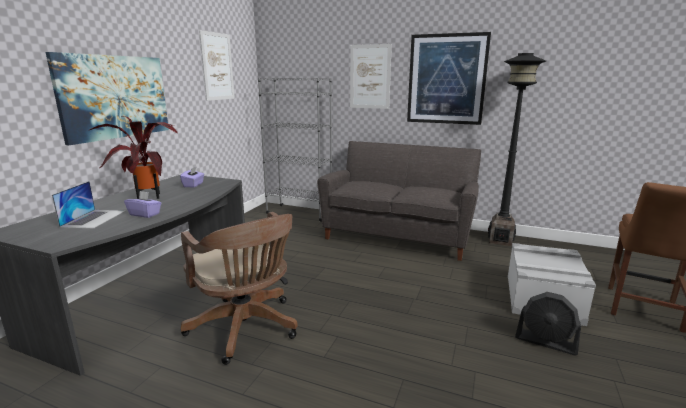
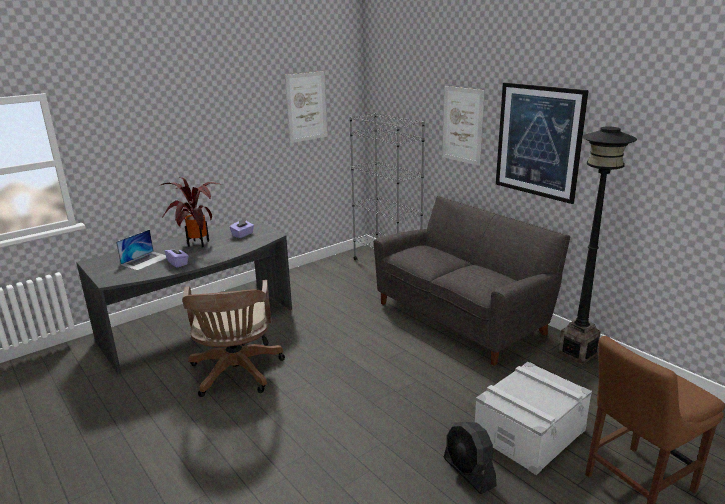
camera: 30 degrees right, 5 degrees up
picture [45,52,169,145] -> none

